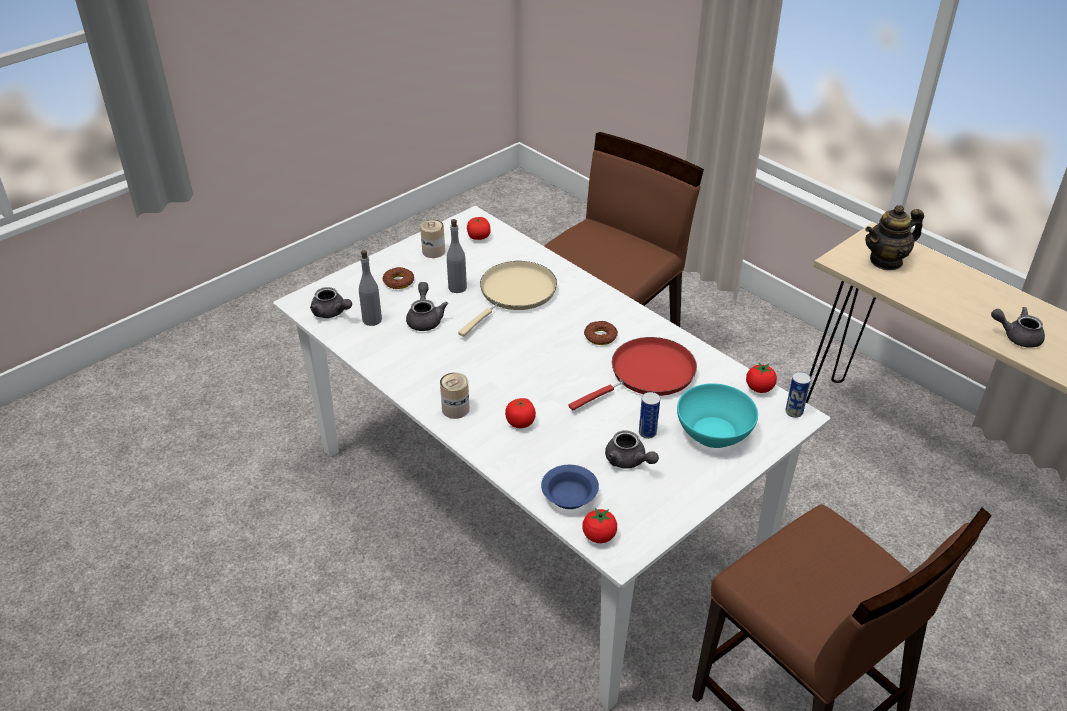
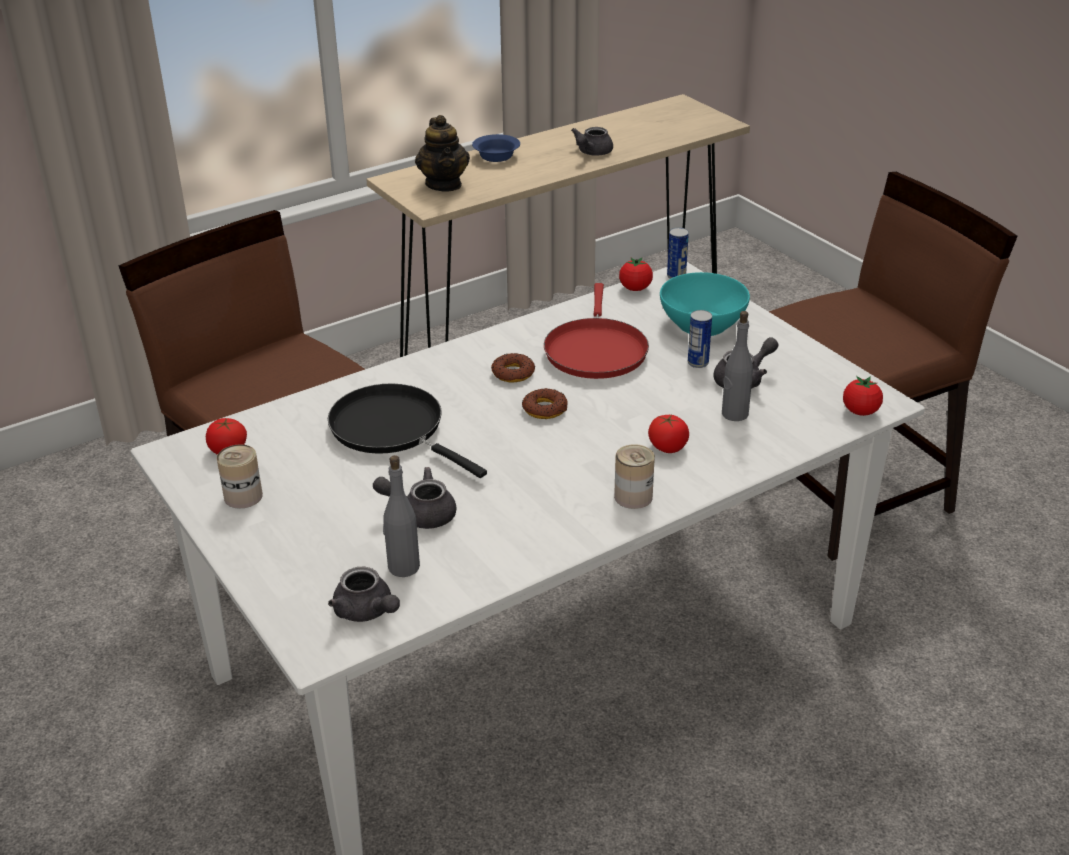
camera: 80 degrees left, 5 degrees down
grey teapot [310,287,352,318] -> grey teapot turned 90 degrees clockwise [328,567,400,622]
donut [383,267,414,289] -> donut moved to [522,388,568,419]
grey bottle [447,219,467,293] -> grey bottle moved to [722,311,753,421]
beige frying pan [458,261,557,337] -> black frying pan [328,384,487,478]
blue bowl [541,465,599,509] -> blue bowl moved to [472,134,520,162]
red frying pan [569,337,697,410] -> red frying pan turned 150 degrees counterclockwise [544,283,649,379]

